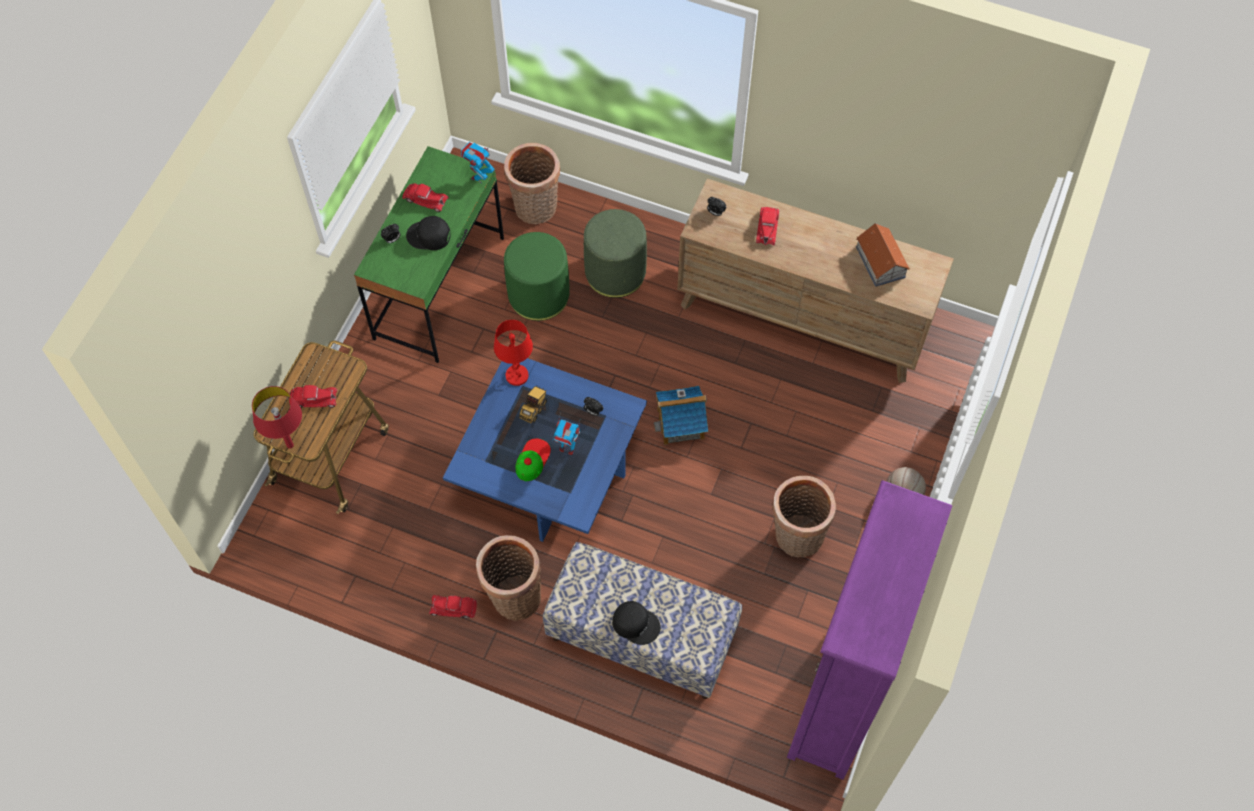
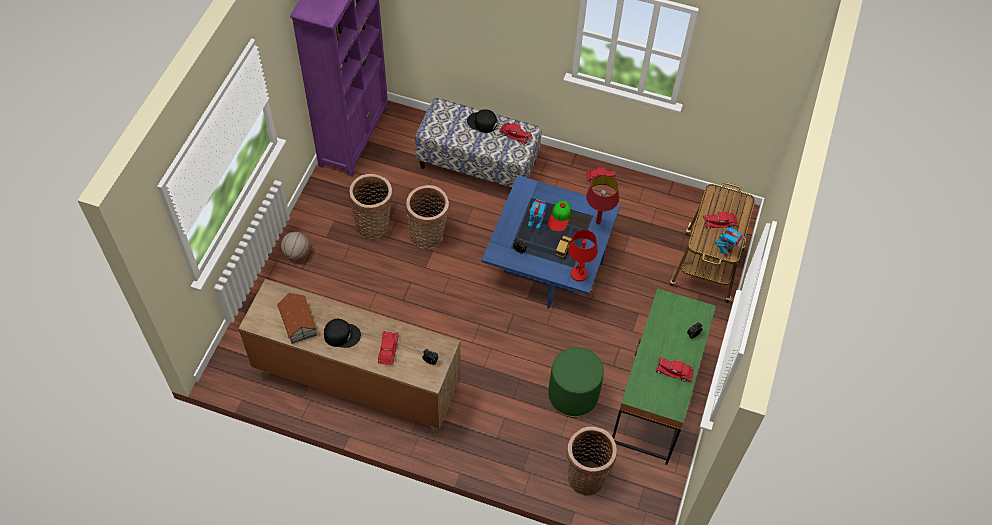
camera: 175 degrees right, 5 degrees down
red table lamp [252,386,302,448] -> red table lamp moved to [586,175,619,225]
black cap [406,216,451,250] -> black cap moved to [324,319,361,348]
toy robot [461,142,495,183] -> toy robot moved to [715,221,744,258]
basket [476,535,541,621] -> basket moved to [406,185,449,249]
green ottoman [584,209,647,298] -> none
toy house [654,386,708,445] -> none
none -> red toy car [499,123,532,145]

